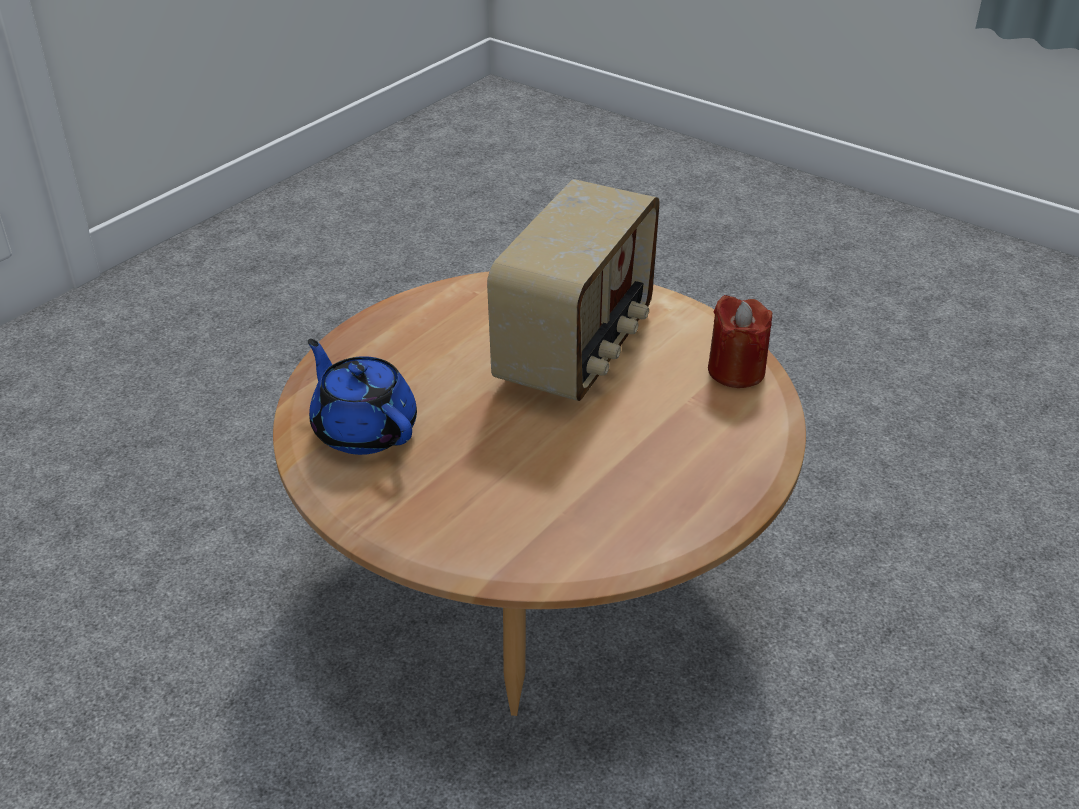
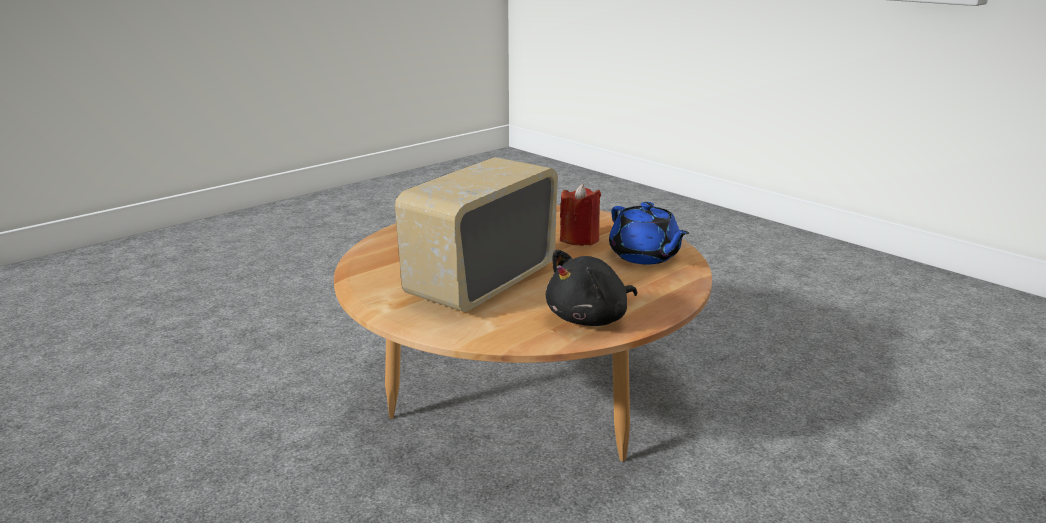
camera: 170 degrees left, 15 degrees down
red candle [708,295,772,388] -> red candle moved to [560,184,601,246]
none -> black plush toy [546,250,637,326]

